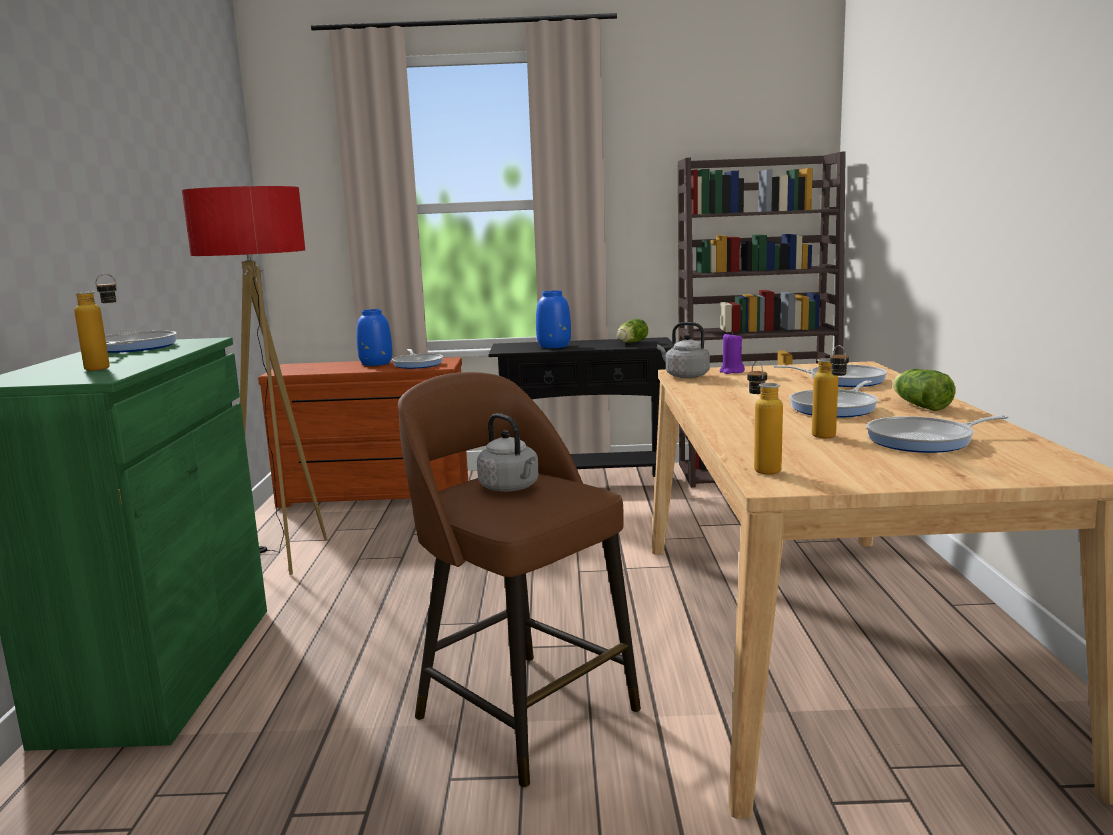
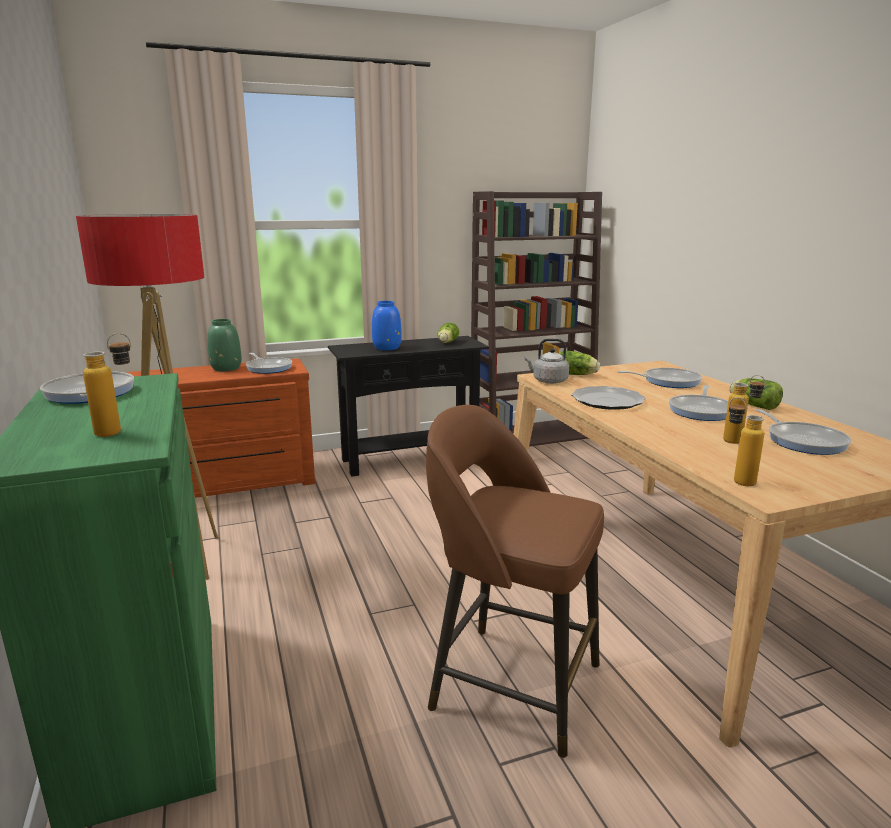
camera: 20 degrees left, 5 degrees up
blue vase [356,309,393,366] -> green vase [207,319,242,371]
grey kettle [477,413,539,492] -> none
purple candle [720,332,745,374] -> lettuce [559,350,600,375]
frying pan [866,415,1009,453] -> frying pan turned 75 degrees counterclockwise [755,409,851,455]
none -> plate [571,386,646,410]

